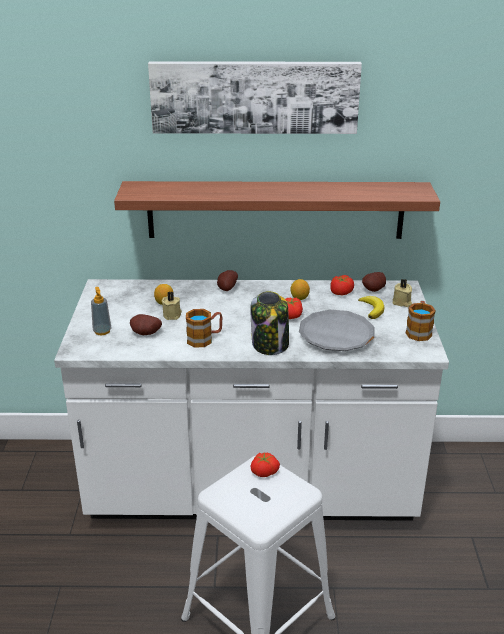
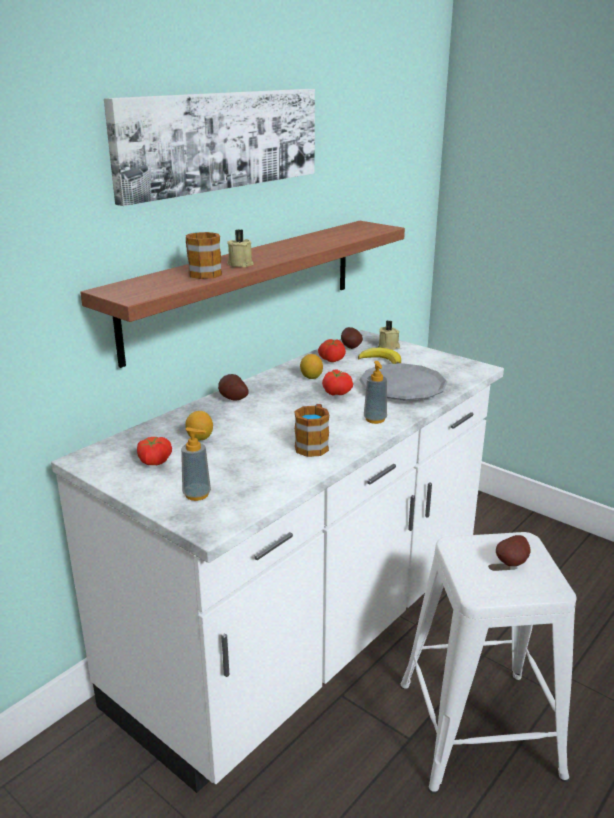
camera: 50 degrees left, 5 degrees down
potato [130,314,162,335] -> potato moved to [496,535,531,566]
beige candle [161,292,182,320] -> beige candle moved to [227,229,254,267]
jar [250,291,289,355] -> soap dispenser [364,361,387,424]
tomato [250,453,280,477] -> tomato moved to [137,437,172,465]
mug [406,301,436,341] -> mug moved to [186,232,222,279]

